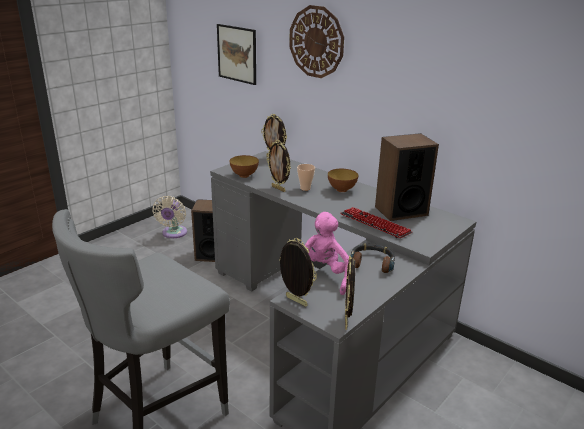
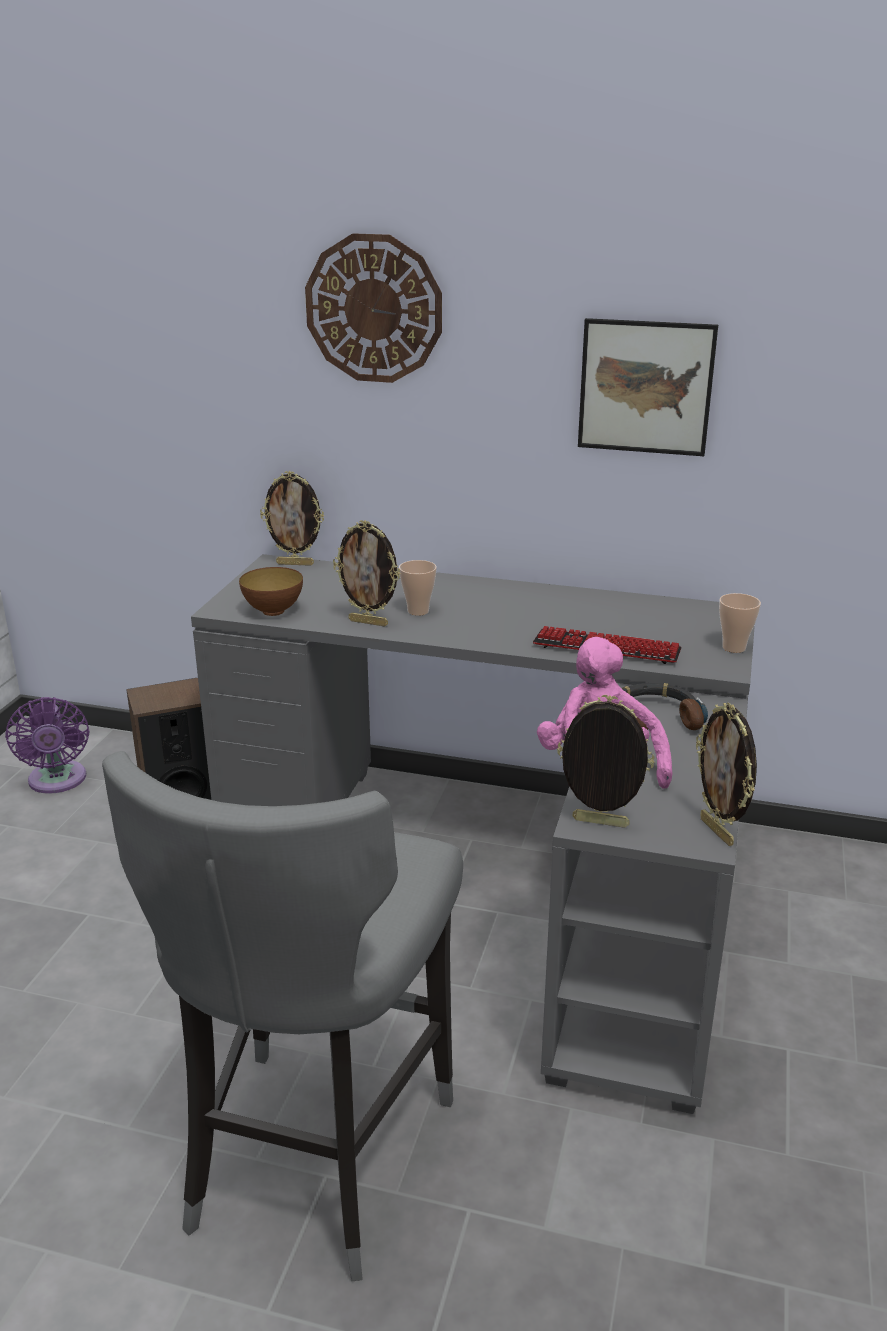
camera: 25 degrees left, 0 degrees up
beige fan [152,196,187,238] -> purple fan [5,697,89,794]
picture [217,24,256,85] -> picture moved to [578,318,718,456]
bowl [328,169,358,192] -> none
speaker [375,133,439,221] -> none
none -> cup [719,593,761,653]

